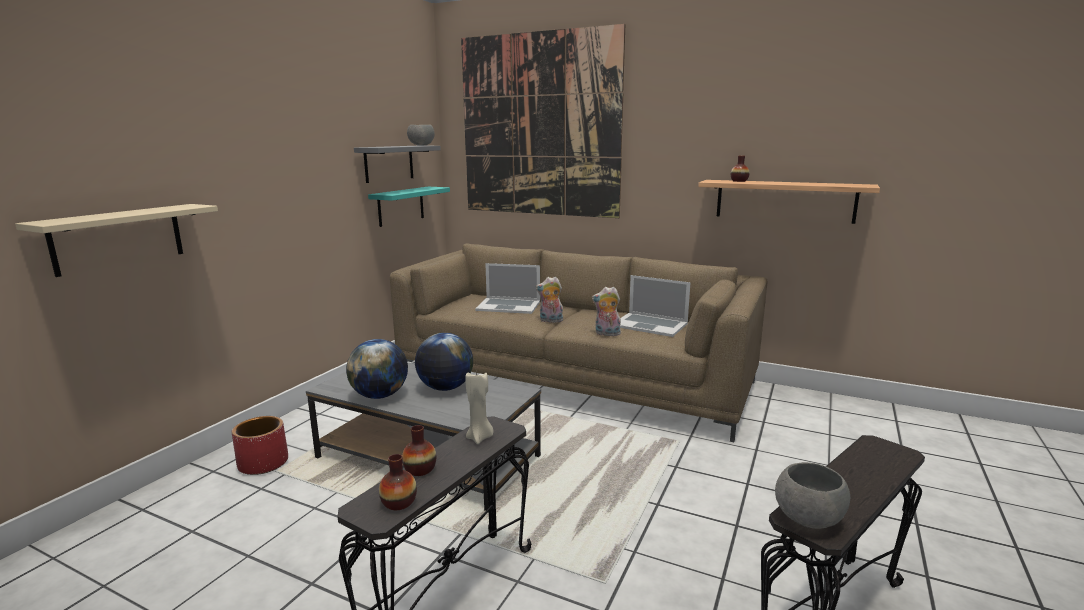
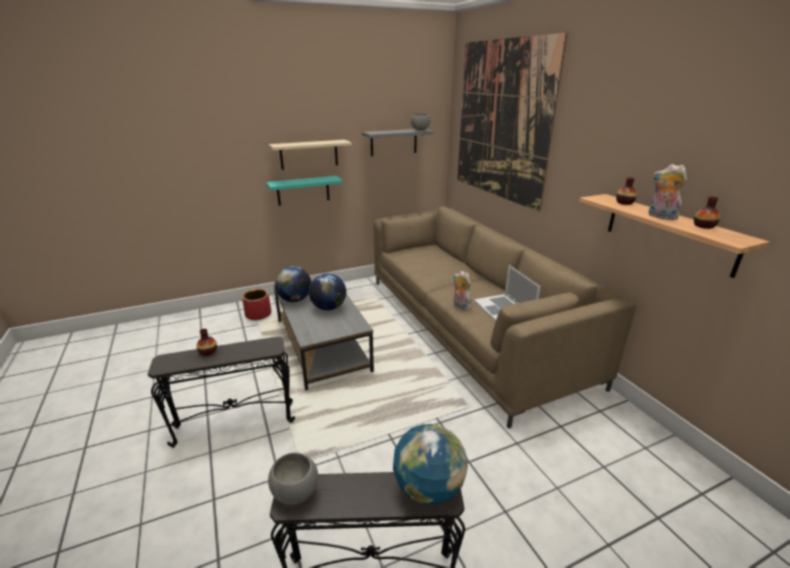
camera: 40 degrees right, 10 degrees up
beige shelf [15,204,218,277] -> beige shelf moved to [269,140,352,170]
turquoise shelf [368,187,450,227] -> turquoise shelf moved to [266,176,343,206]
vase [379,454,417,510] -> vase moved to [694,196,720,229]
beige candle [465,370,493,444] -> none
laptop [475,263,540,314] -> none
plush toy [536,277,563,323] -> plush toy moved to [649,164,687,220]
none -> globe [393,424,468,505]

